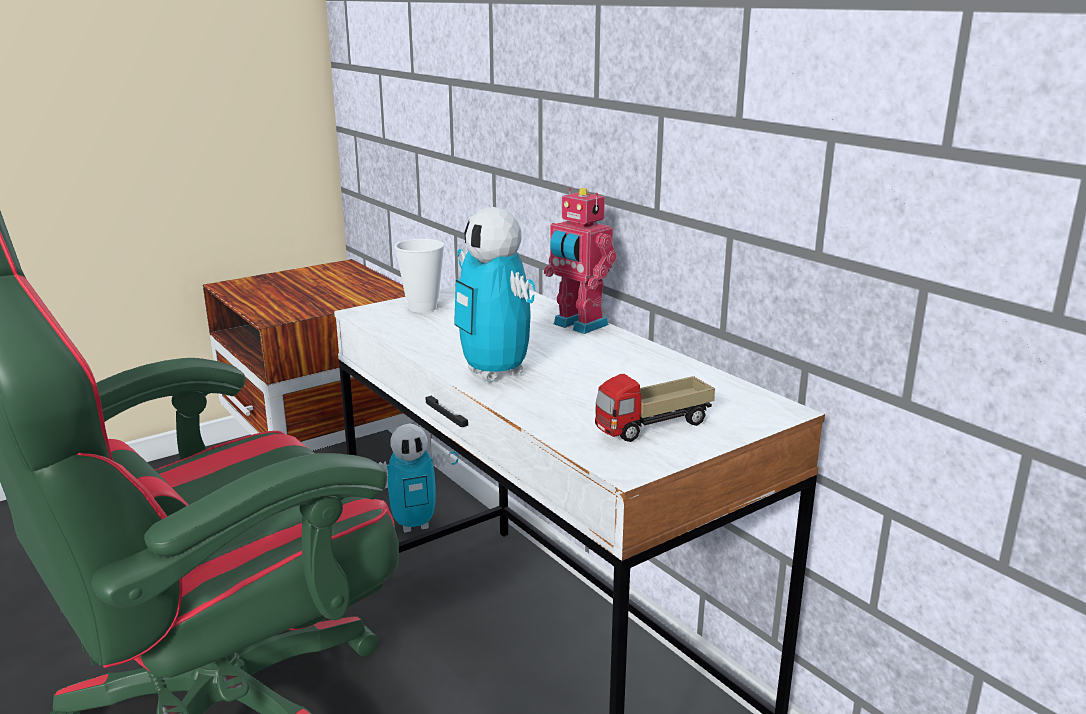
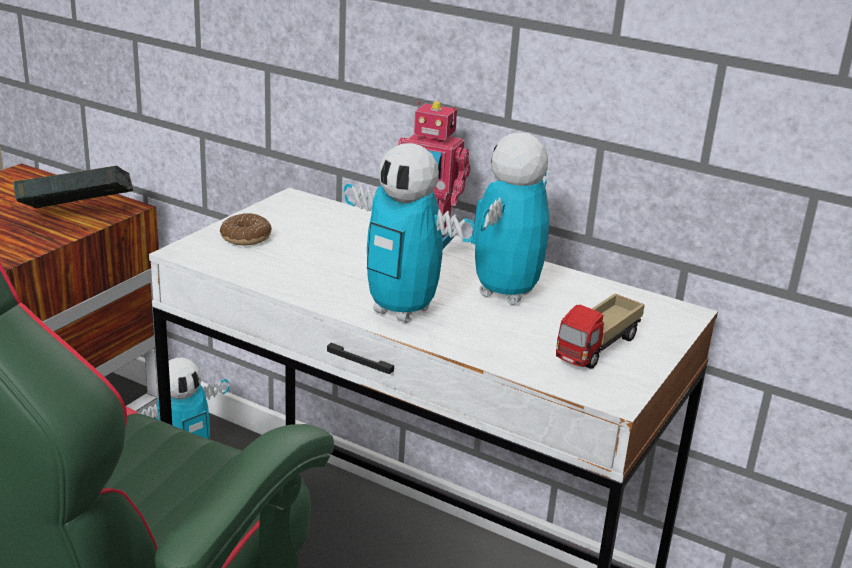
camera: 25 degrees left, 5 degrees up
cup [395,239,445,312] -> donut [220,213,272,246]
none -> book [13,166,133,209]
none -> toy robot [471,133,549,305]

